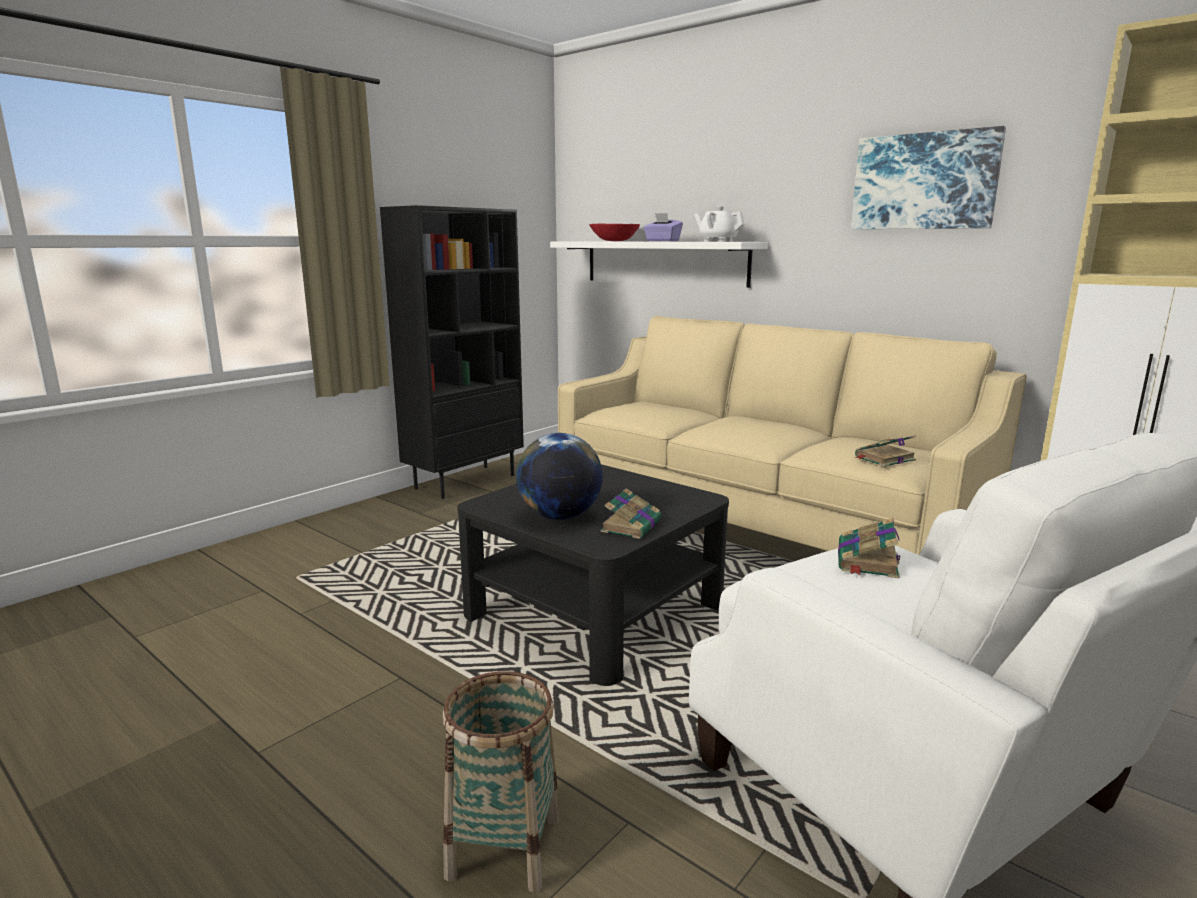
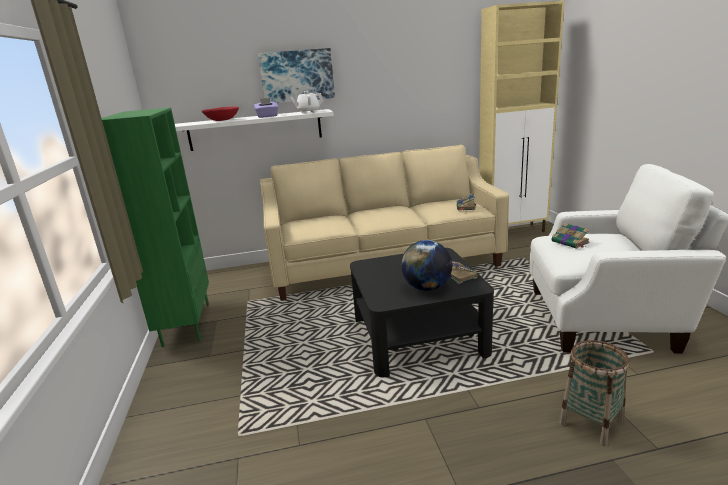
camera: 50 degrees left, 5 degrees up
black bookcase [380,205,524,499] -> green bookcase [102,107,209,347]
picture [851,126,1006,229] -> picture moved to [258,48,335,103]

